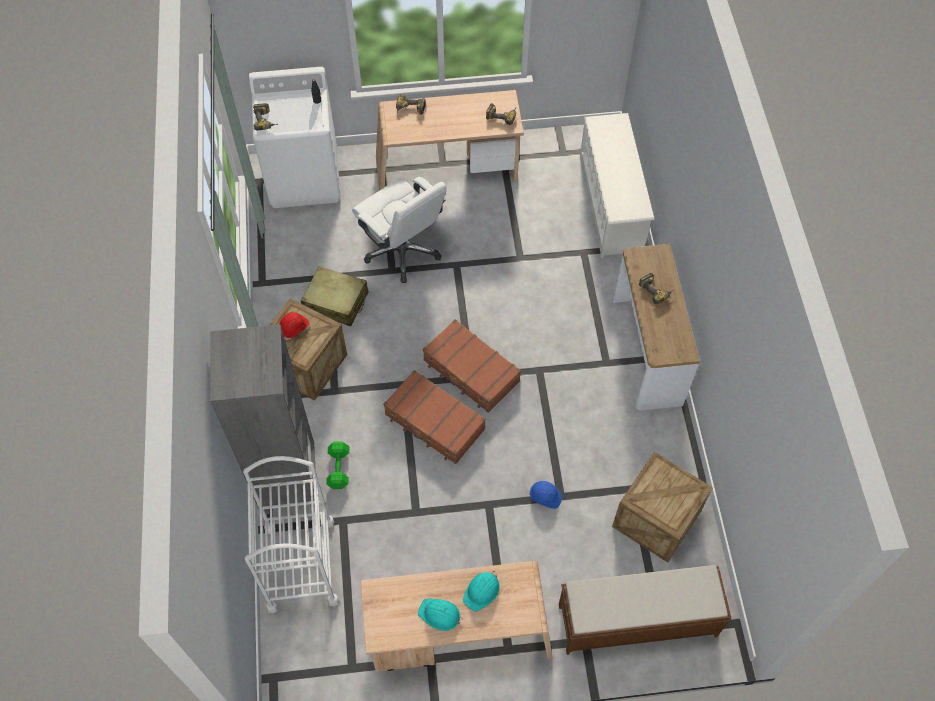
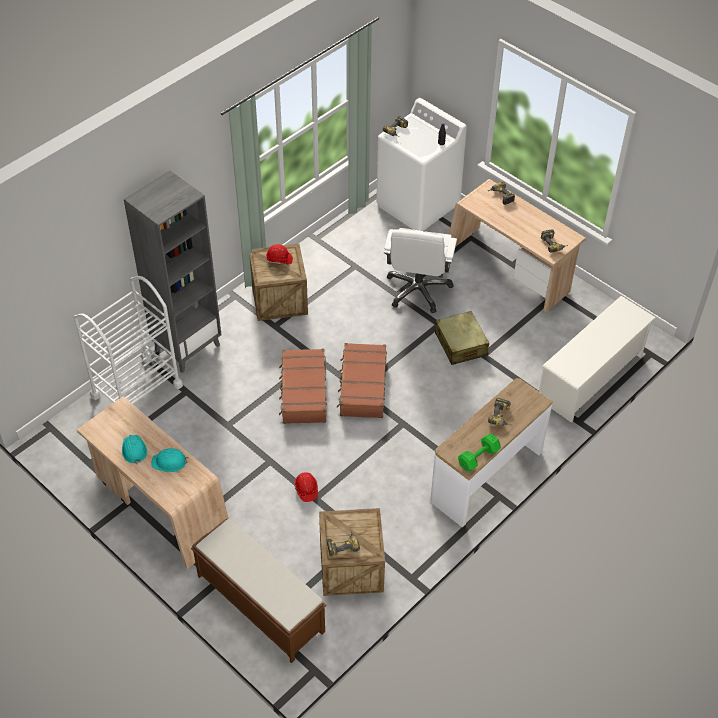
camera: 50 degrees right, 10 degrees down
beige suitcase [301,266,368,326] -> beige suitcase moved to [435,311,489,365]
green dumbbell [326,441,349,489] -> green dumbbell moved to [458,434,501,471]
blue hard hat [529,481,562,509] -> red hard hat [294,472,318,502]
none -> power drill [327,530,360,556]

